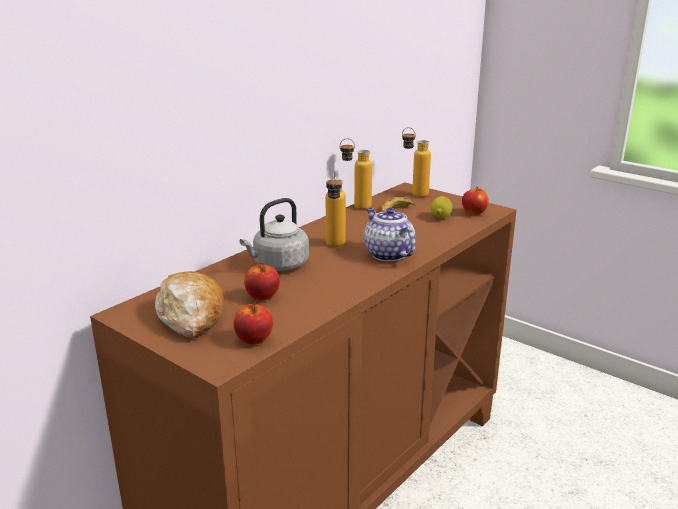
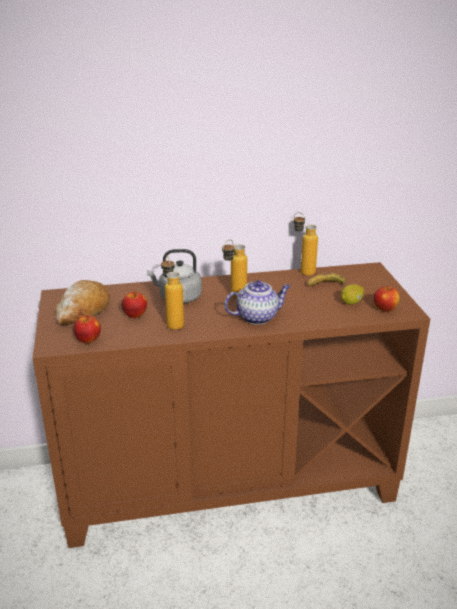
camera: 40 degrees right, 5 degrees up
teapot [364,208,416,261] -> teapot turned 60 degrees clockwise [224,280,291,325]
bottle [402,127,431,197] -> bottle moved to [161,255,184,330]

